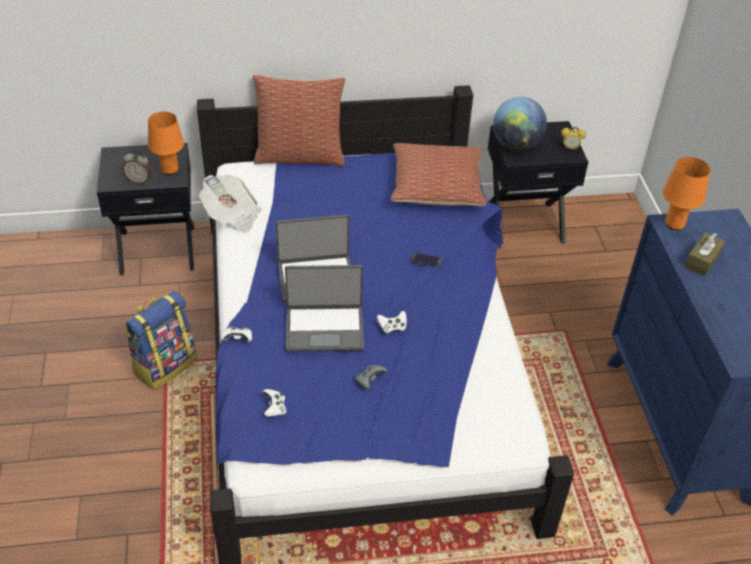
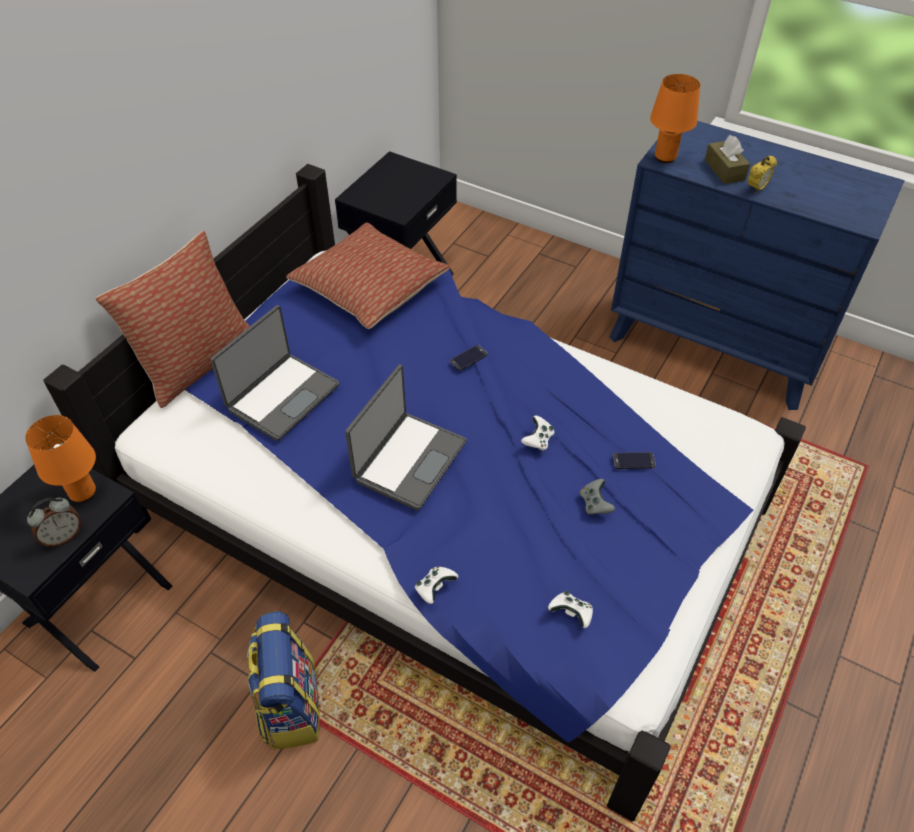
camera: 50 degrees left, 5 degrees up
newspaper [199,175,261,233] -> none
laptop [285,265,364,352] -> laptop moved to [210,305,340,441]
globe [493,97,547,150] -> none
alarm clock [561,127,586,150] -> alarm clock moved to [748,156,777,193]
none -> phone [613,452,655,469]

